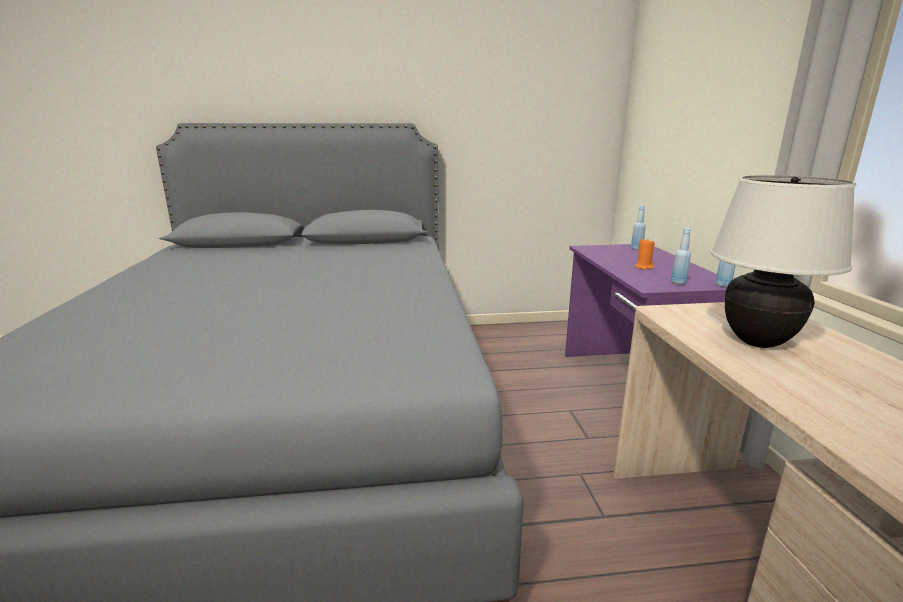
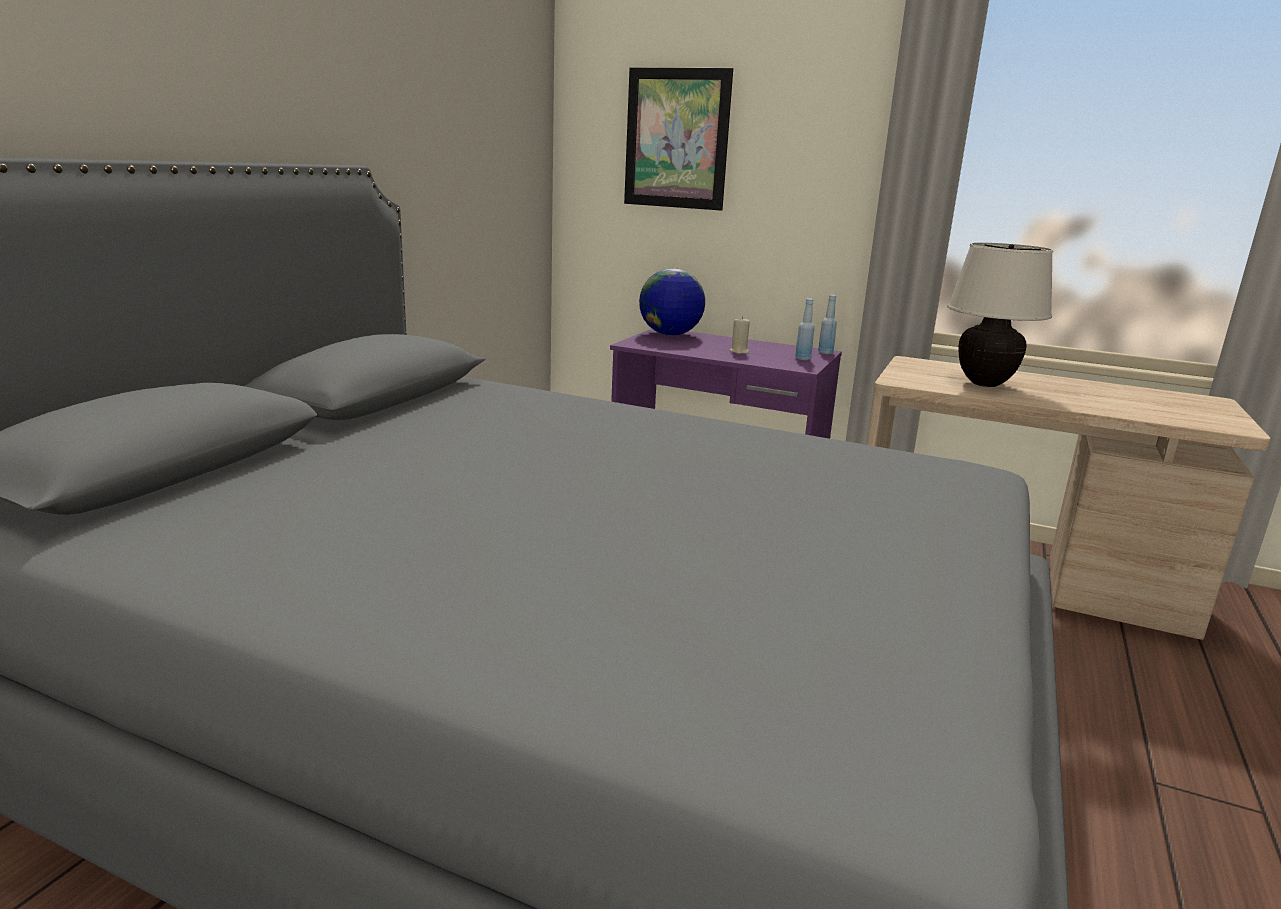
camera: 60 degrees left, 0 degrees up
blue bottle [631,205,646,250] -> globe [639,268,705,336]
orange candle [635,239,655,270] -> beige candle [730,317,750,354]
none -> picture [624,67,733,211]

